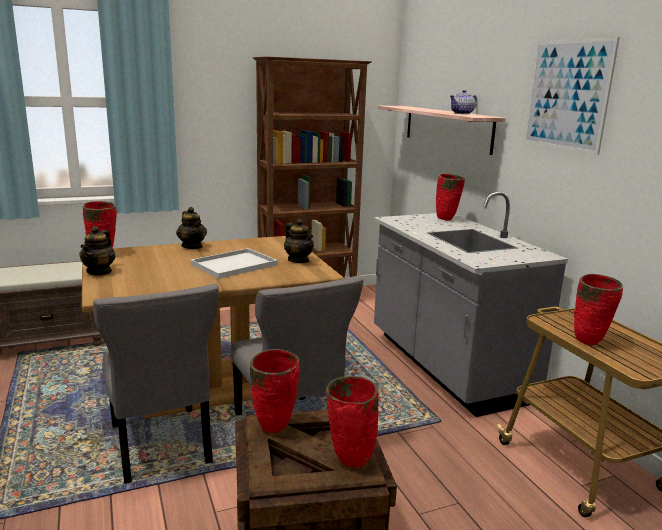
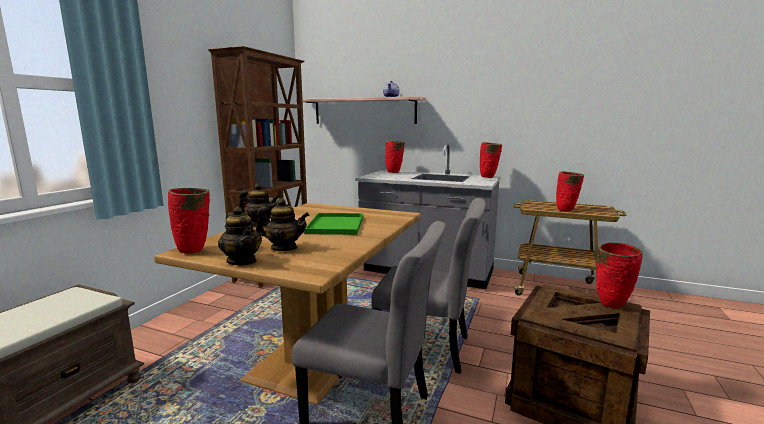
camera: 45 degrees left, 5 degrees down
white tray [191,248,278,279] -> green tray [304,213,363,235]
red vase [250,349,299,433] -> red vase moved to [480,142,502,178]
teapot [284,219,314,263] -> teapot moved to [256,198,309,251]
picture [524,37,620,155] -> none

